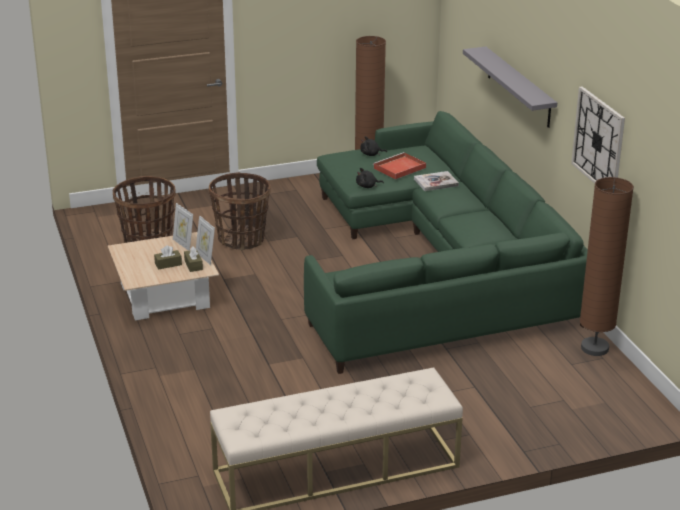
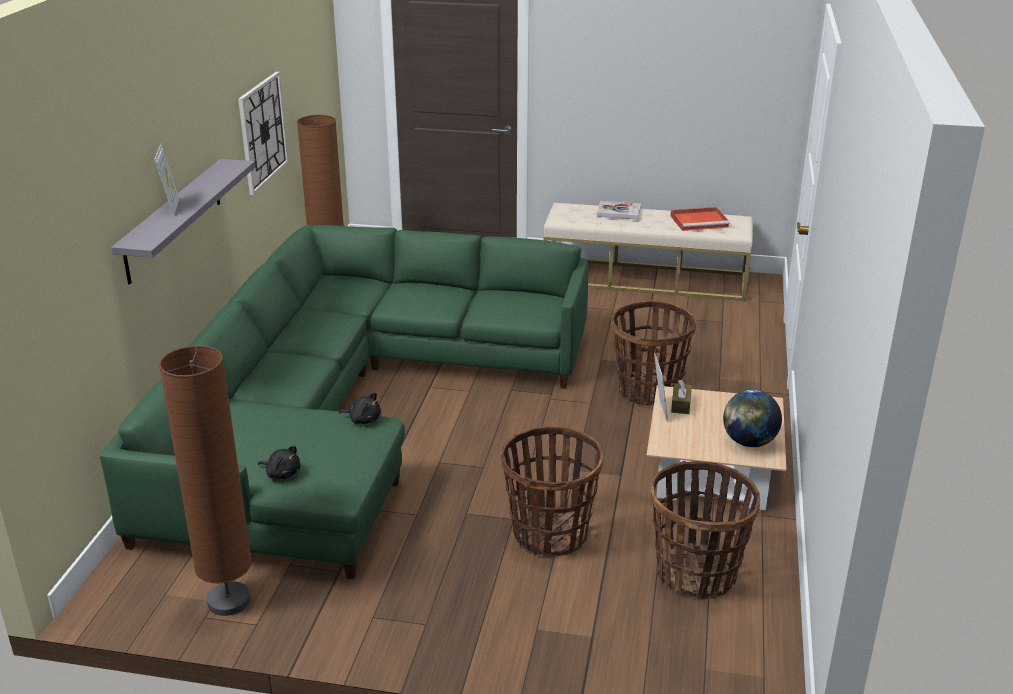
camera: 150 degrees left, 0 degrees up
brown tissue box [154,245,182,270] -> none
picture frame [173,203,193,251] -> picture frame moved to [154,144,179,216]
red tray [373,152,426,179] -> red tray moved to [670,207,729,231]
book [414,171,459,191] -> book moved to [597,201,641,219]
none -> basket [611,301,696,405]
none -> globe [723,390,782,447]

